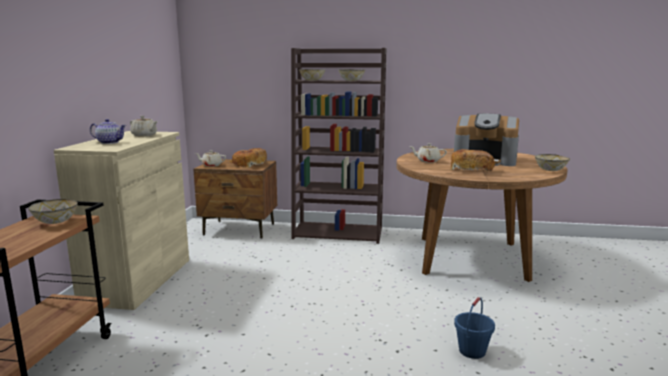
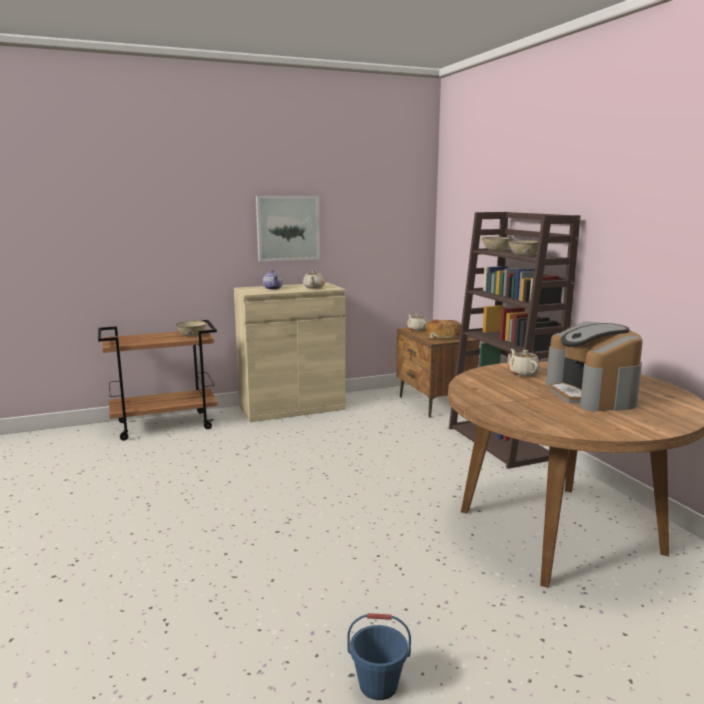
camera: 60 degrees right, 0 degrees up
bread [451,149,495,172] -> none
blue bucket [454,297,495,359] -> blue bucket moved to [348,613,411,700]
bowl [535,154,570,171] -> none
none -> picture [256,196,320,262]

